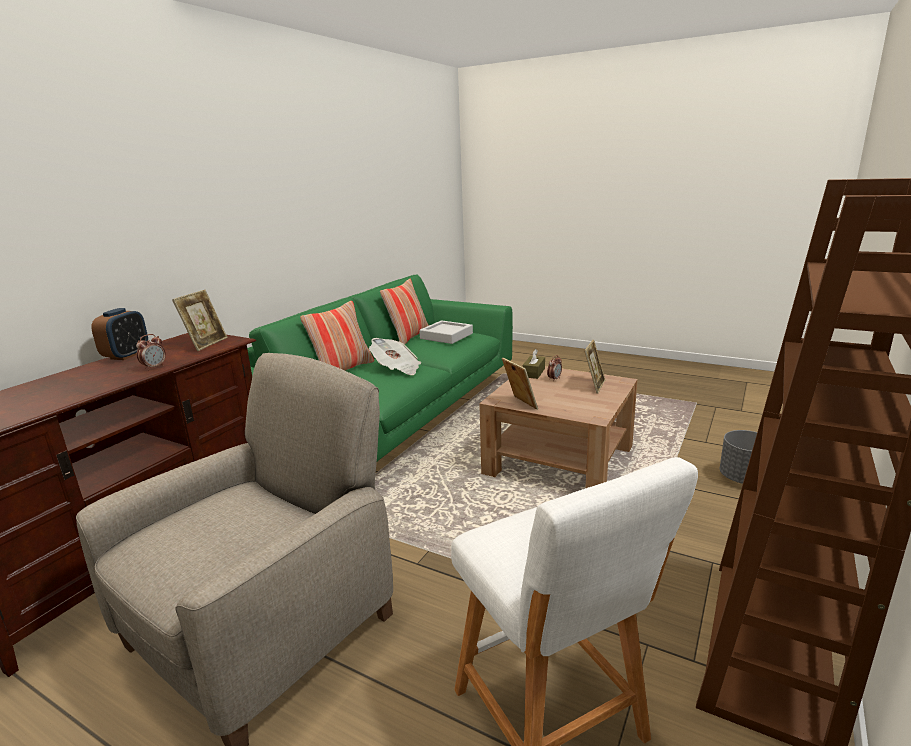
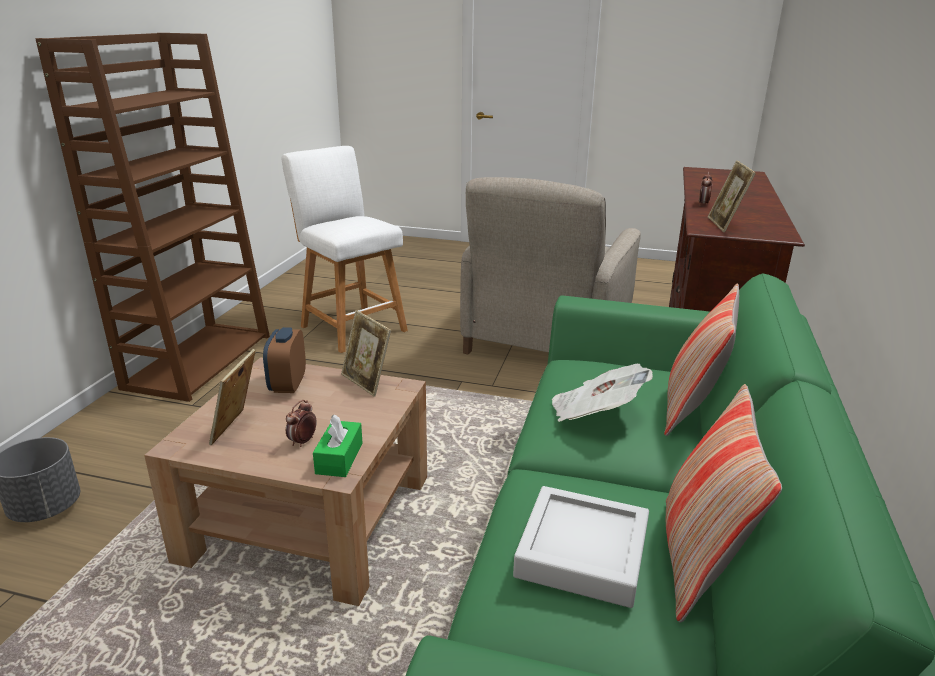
camera: 165 degrees right, 5 degrees up
alarm clock [92,308,148,360] -> alarm clock moved to [263,327,306,393]
brown tissue box [522,349,545,379] -> green tissue box [313,415,363,477]

